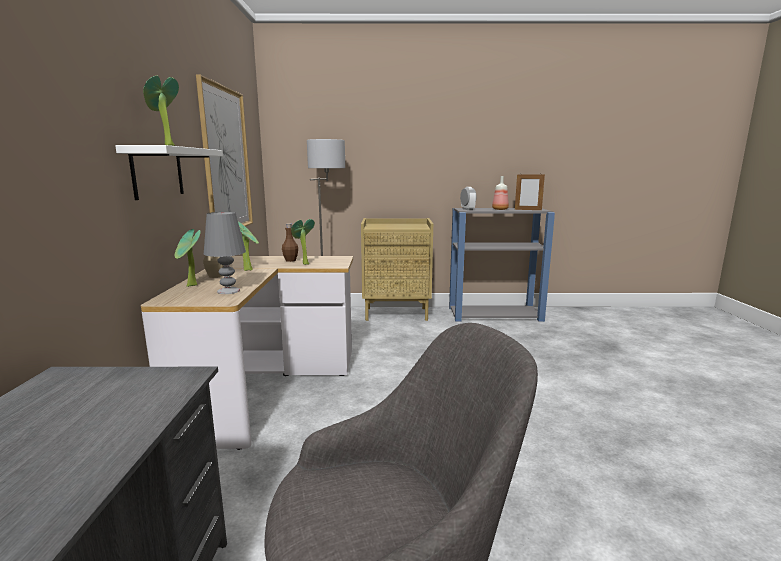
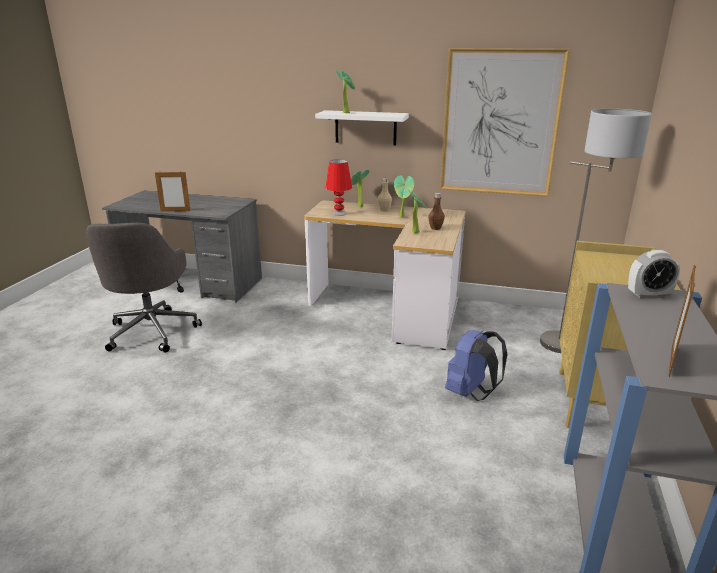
camera: 105 degrees right, 10 degrees up
grey table lamp [204,212,246,294] -> red table lamp [326,159,352,216]
bottle [492,176,509,210] -> none
none -> picture frame [155,171,191,212]
none -> blue backpack [445,330,508,401]

